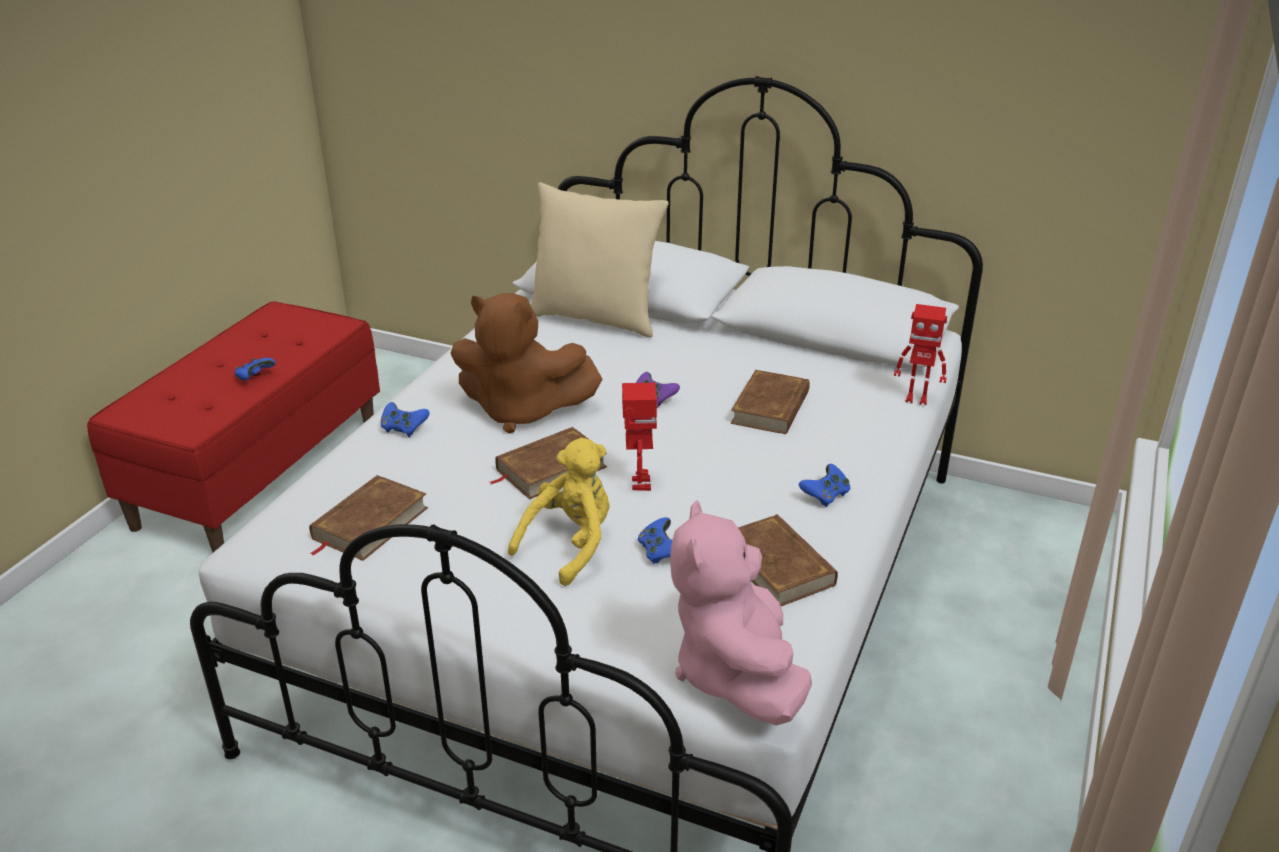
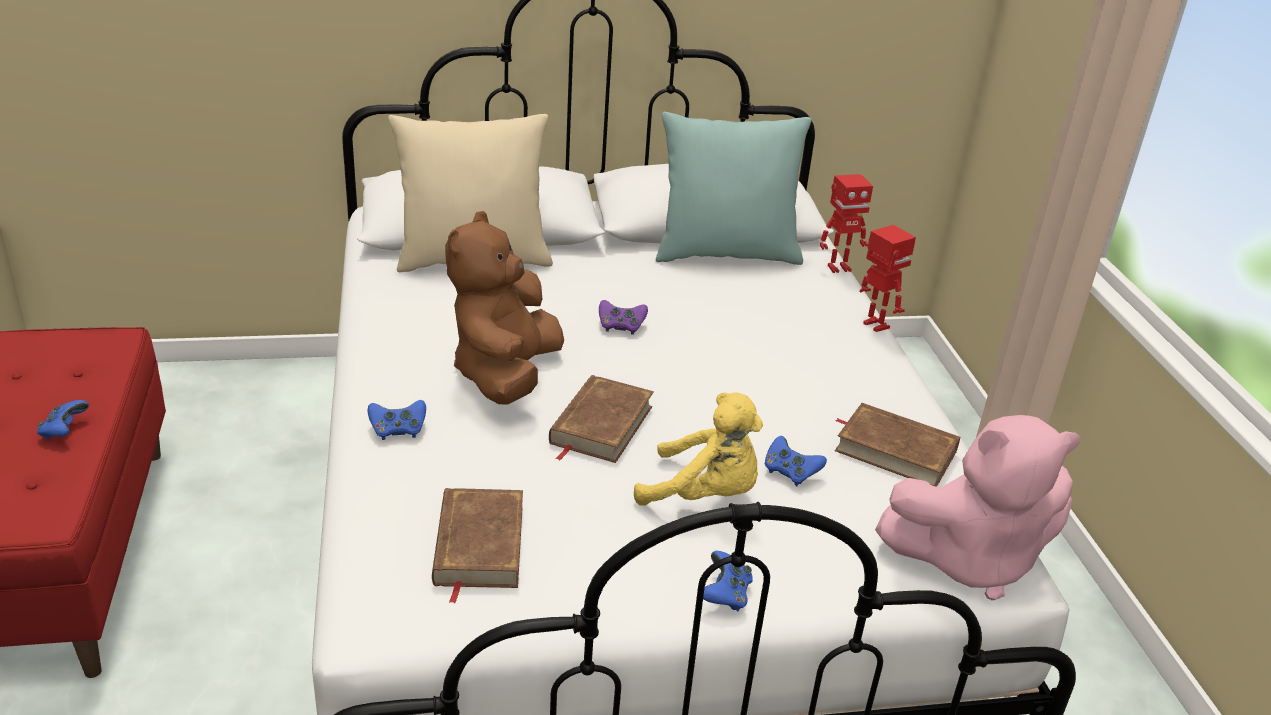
camera: 35 degrees left, 0 degrees up
brown plush toy [451,293,602,434] -> brown plush toy turned 120 degrees clockwise [445,211,564,405]
yellow plush toy [508,438,610,586] -> yellow plush toy turned 105 degrees clockwise [634,393,763,506]
toy robot [622,383,658,491] -> toy robot moved to [860,225,916,332]
pink plush toy [670,500,812,726] -> pink plush toy turned 60 degrees counterclockwise [875,415,1080,601]
brown book [731,370,810,434] -> none
blue game controller [799,464,850,507] -> blue game controller moved to [703,551,753,611]
none -> turquoise pillow [656,112,812,265]

